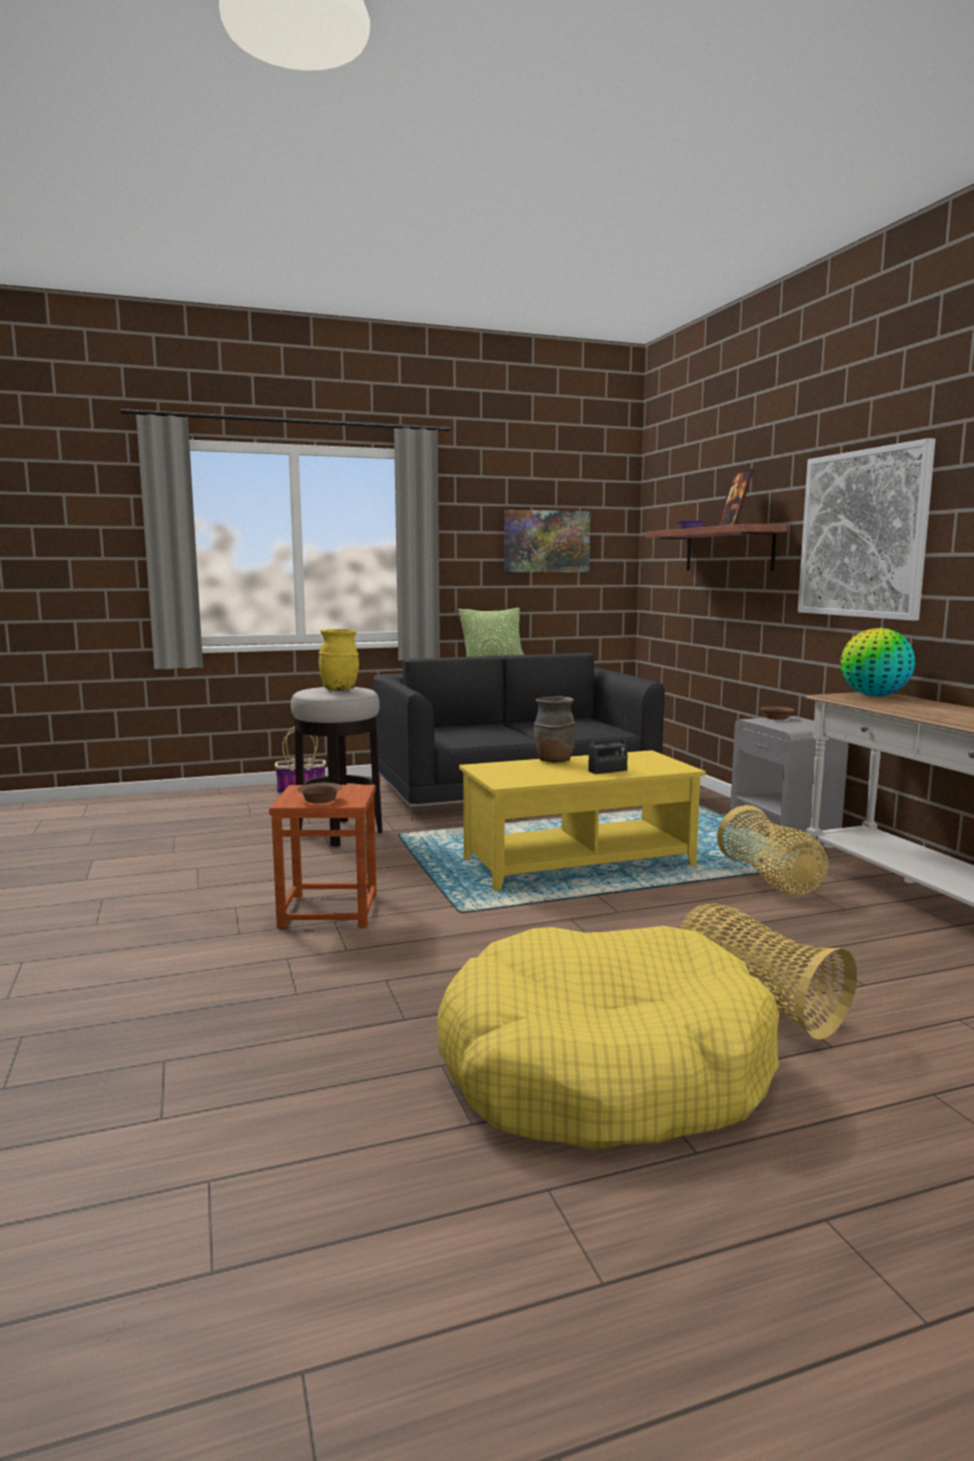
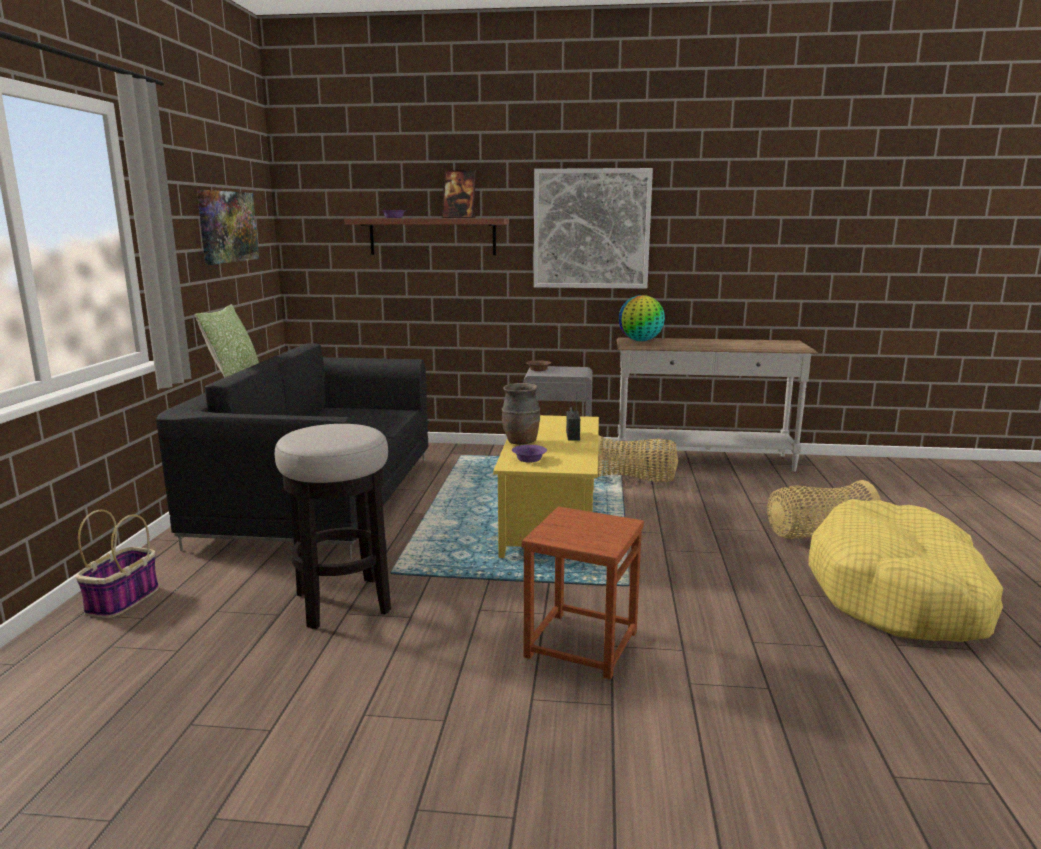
camera: 65 degrees left, 5 degrees up
brown bowl [297,783,342,804] -> none
yellow vase [319,629,359,690] -> none
none -> purple bowl [512,445,547,462]

